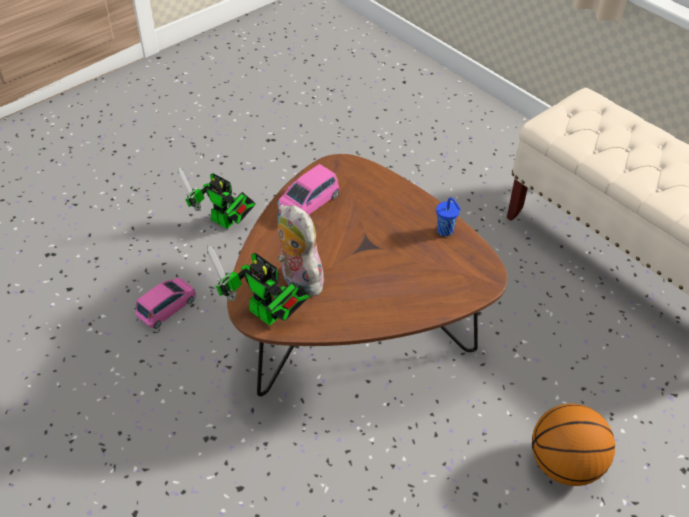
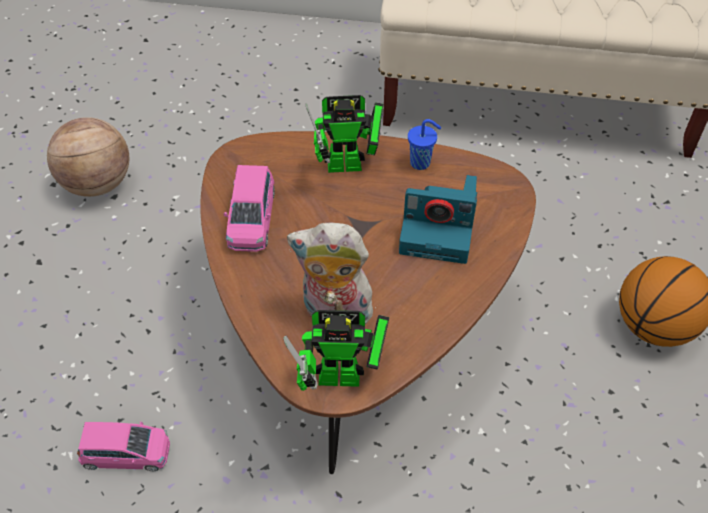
camera: 40 degrees left, 5 degrees up
pink toy car [136,278,196,329] -> pink toy car turned 90 degrees clockwise [77,422,170,471]
toy robot [178,167,256,229] -> toy robot moved to [305,95,384,173]
none -> basketball [47,117,129,197]
none -> camera [399,175,477,264]

